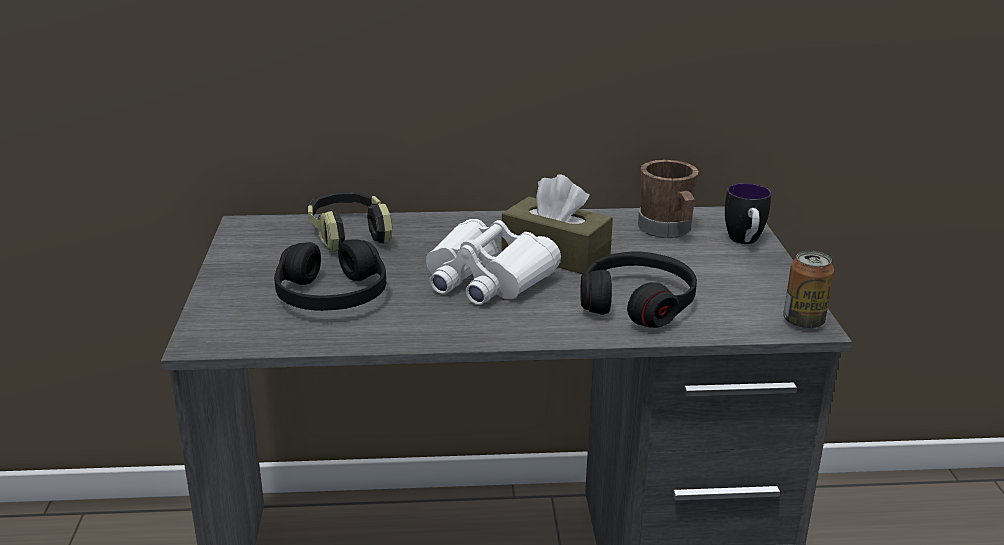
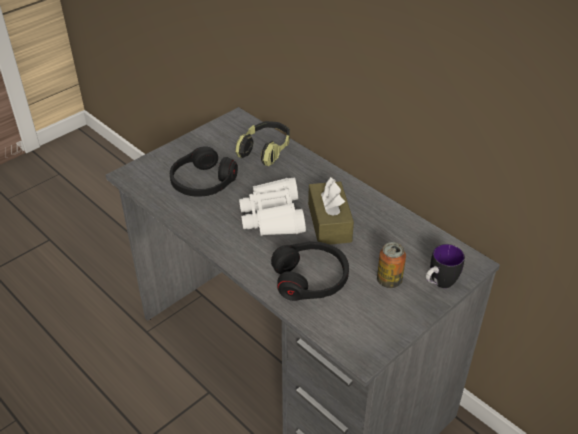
camera: 50 degrees right, 15 degrees up
brown mug [638,160,698,238] -> none
can [783,251,834,329] -> can moved to [377,242,406,288]

